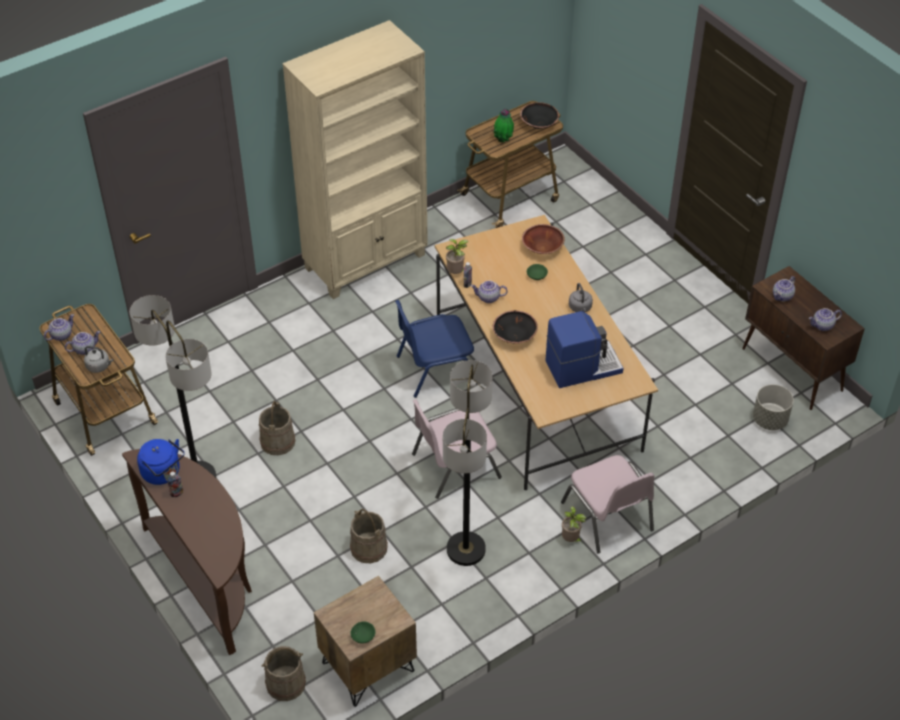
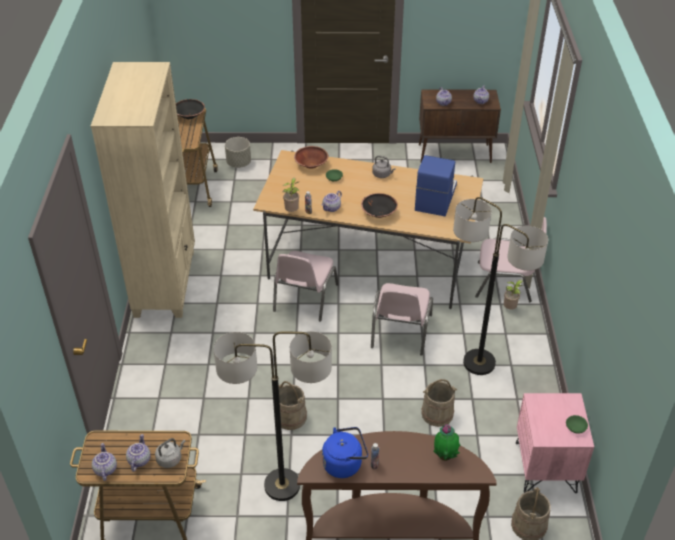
camera: 55 degrees left, 5 degrees down
brown nightstand [314,576,417,707] -> pink nightstand [516,393,594,493]
blue chair [395,300,478,398] -> pink chair [273,251,339,321]
potted plant [494,108,514,143] -> potted plant moved to [434,424,460,461]
grey planter [753,384,794,430] -> grey planter moved to [225,137,251,168]

